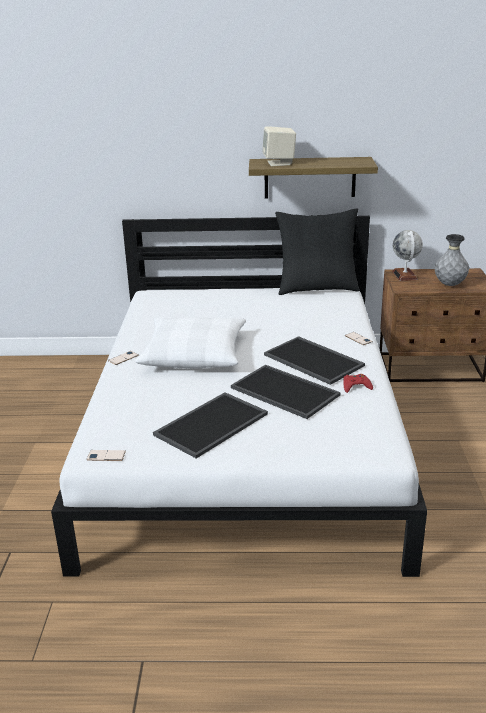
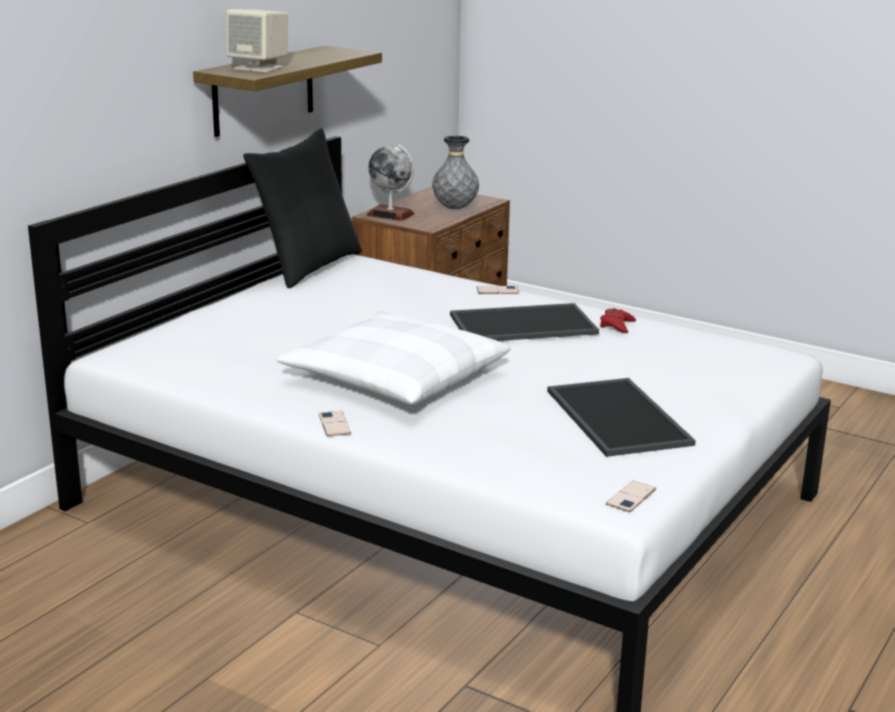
camera: 60 degrees left, 5 degrees down
tray [231,365,341,419] -> none

